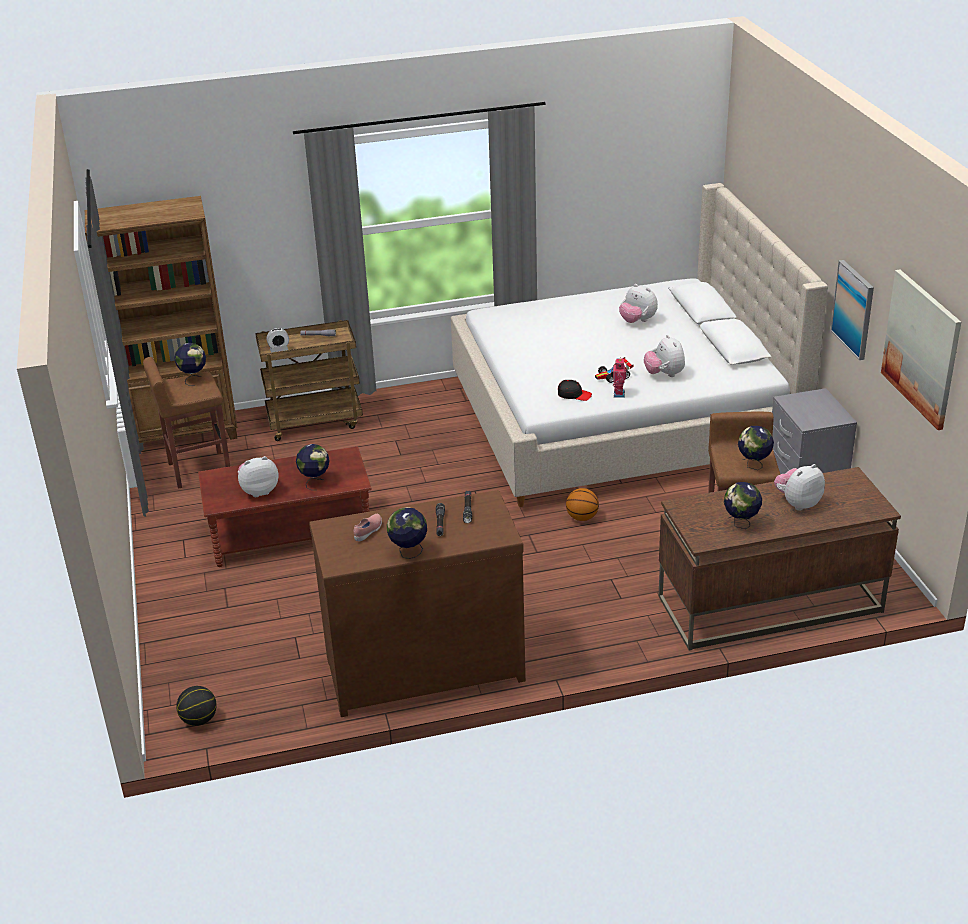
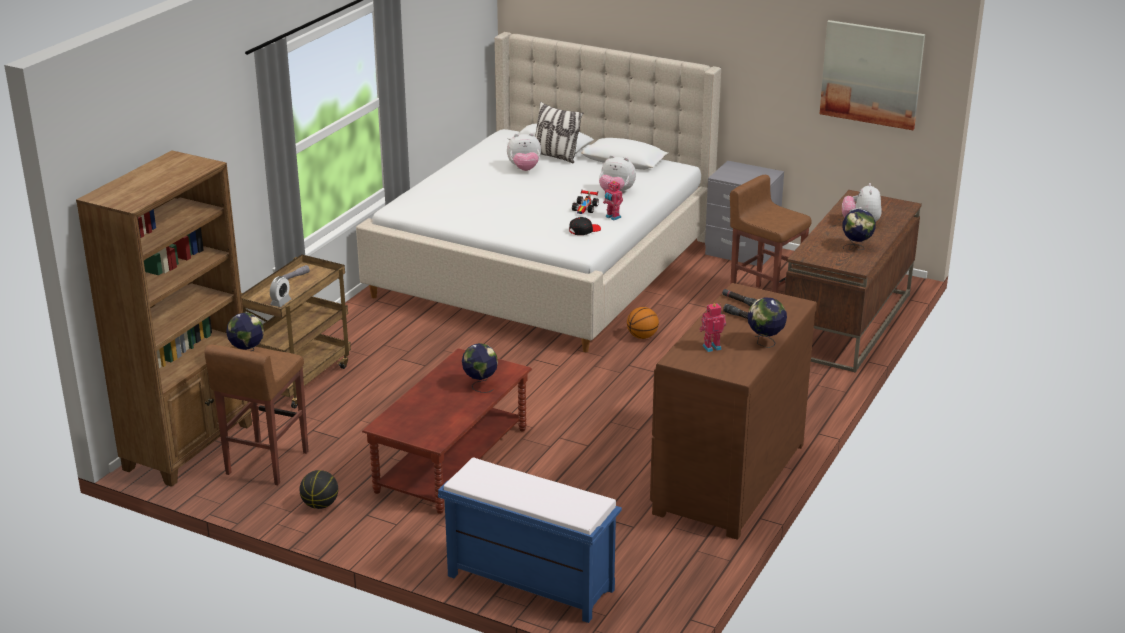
camera: 50 degrees left, 5 degrees down
basketball [176,686,217,726] -> basketball moved to [300,470,338,509]
plush toy [238,456,279,497] -> none
pink shoe [354,514,382,541] -> toy robot [699,303,726,352]
globe [738,426,774,470] -> none
picture [831,260,874,360] -> none
none -> blue bench [438,457,622,623]
none -> pillow [535,102,583,163]

